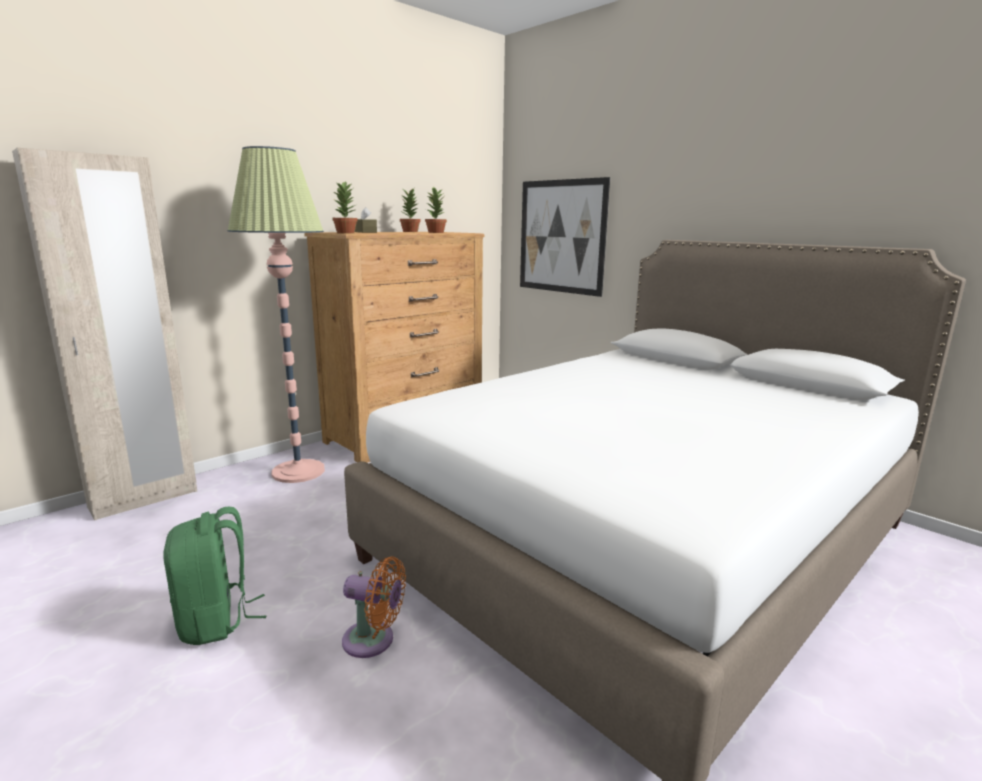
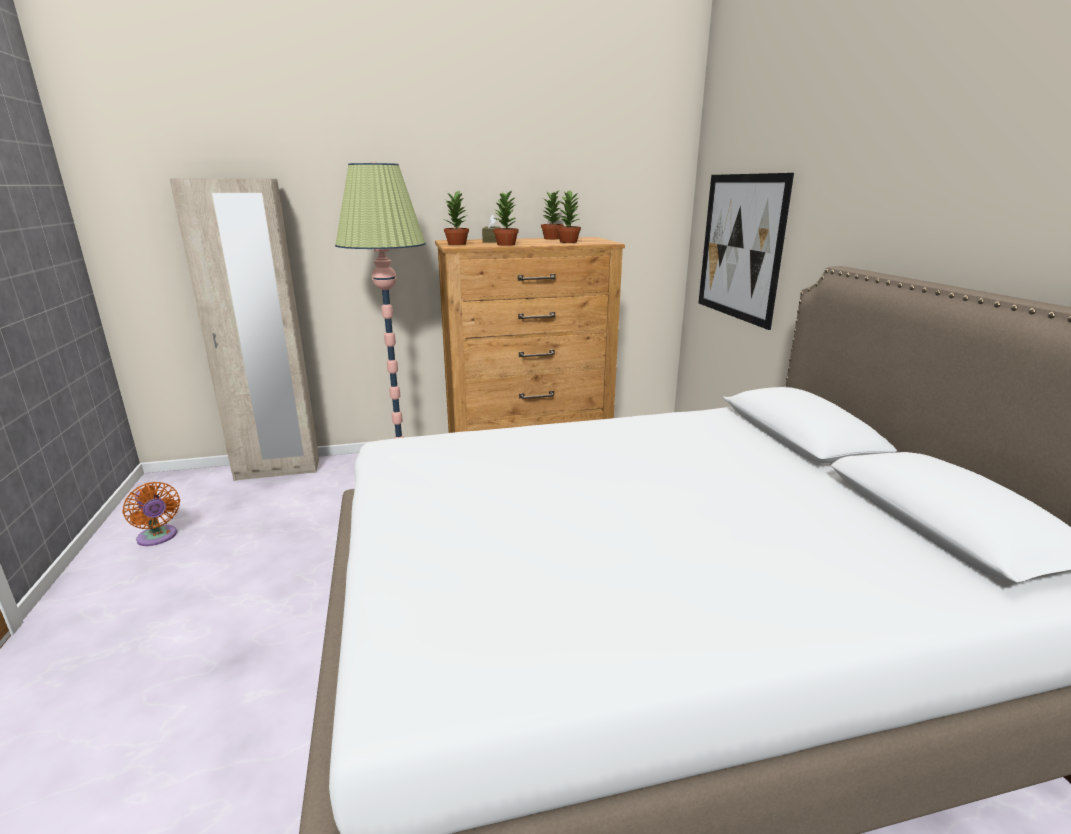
camera: 30 degrees right, 5 degrees up
green backpack [163,507,266,645] -> none
orange fan [342,556,406,658] -> orange fan moved to [122,482,180,546]
none -> potted plant [493,190,519,246]

